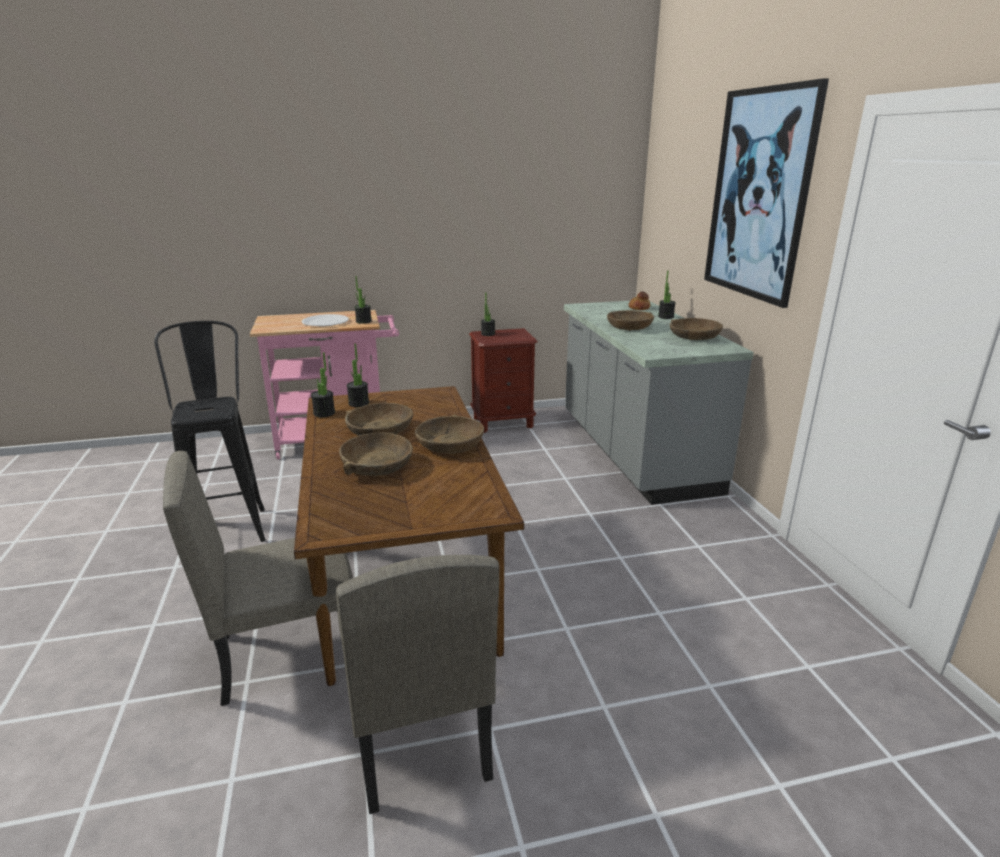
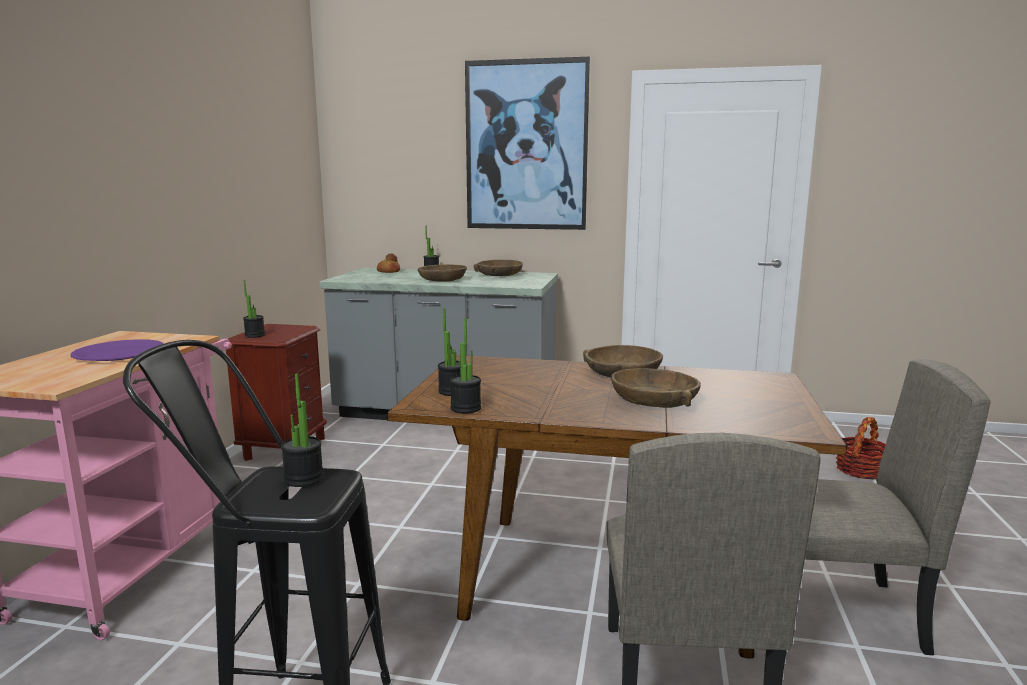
camera: 65 degrees left, 10 degrees down
white plate [302,314,349,326] -> purple plate [71,339,164,361]
brown bowl [345,403,413,436] -> none
potted plant [355,276,372,324] -> potted plant moved to [281,373,324,487]
none -> basket [836,417,886,480]

